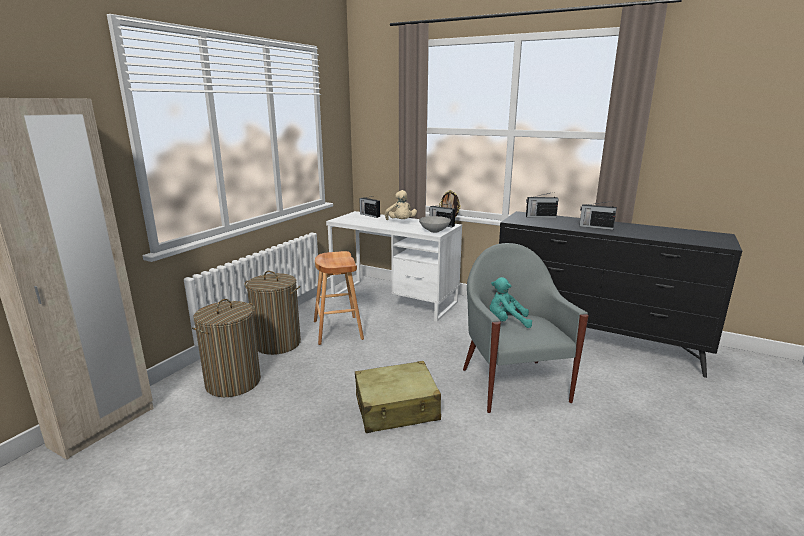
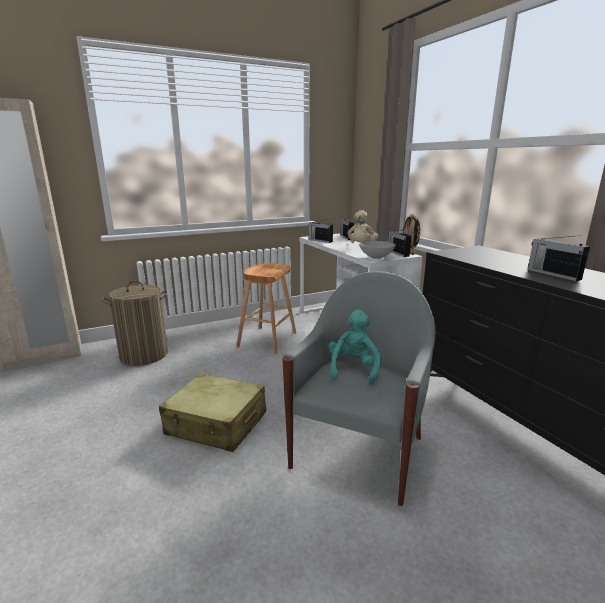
camera: 35 degrees right, 0 degrees up
laundry basket [245,271,301,355] -> none
turquoise plush toy [490,277,532,328] -> turquoise plush toy turned 60 degrees clockwise [329,309,381,385]
radio [526,192,559,218] -> radio moved to [309,220,333,243]

